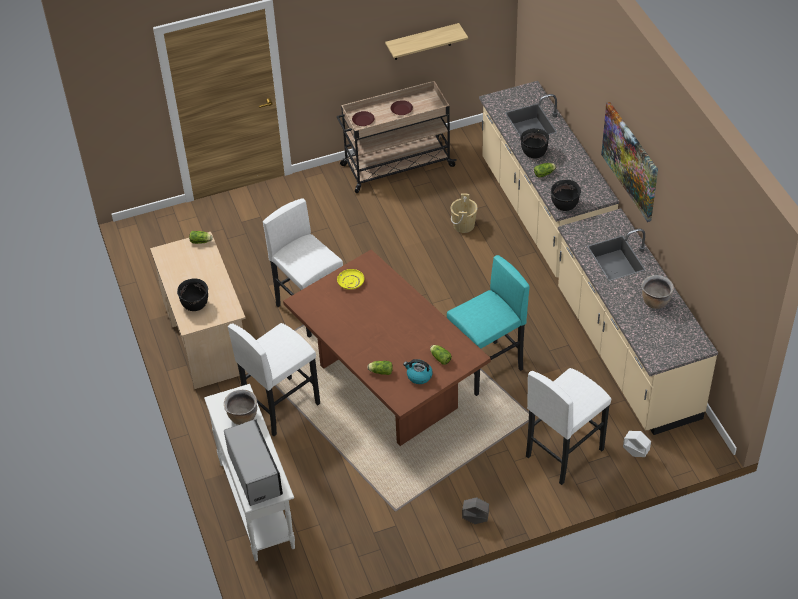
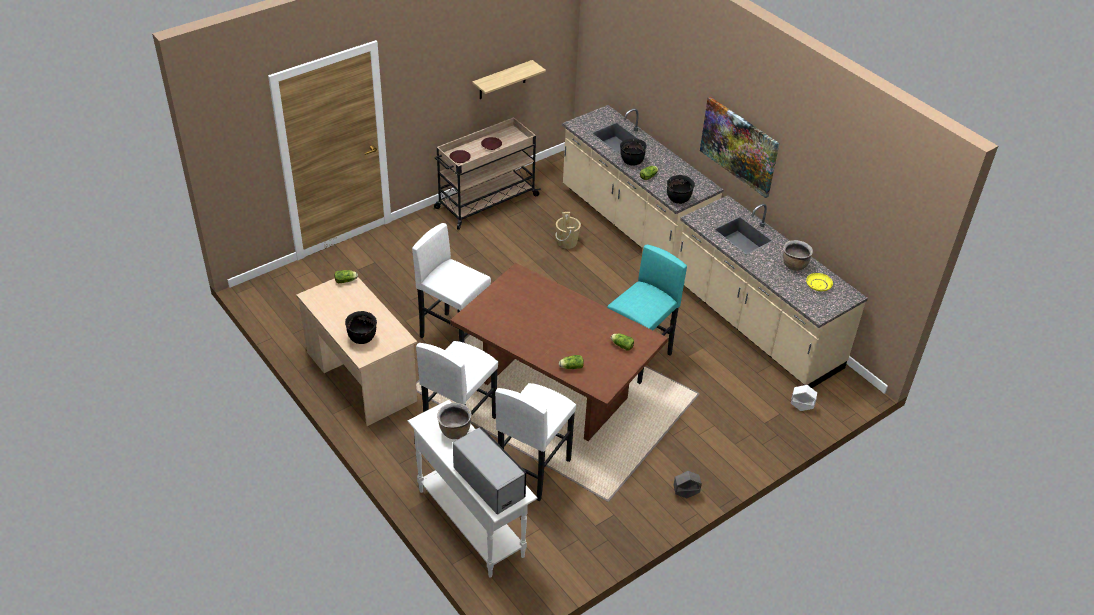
camera: 20 degrees left, 5 degrees down
yellow plate [337,269,364,290] -> yellow plate moved to [806,273,833,291]
kettle [403,359,433,384] -> none
white stool [526,368,611,485] -> white stool moved to [495,383,576,501]

